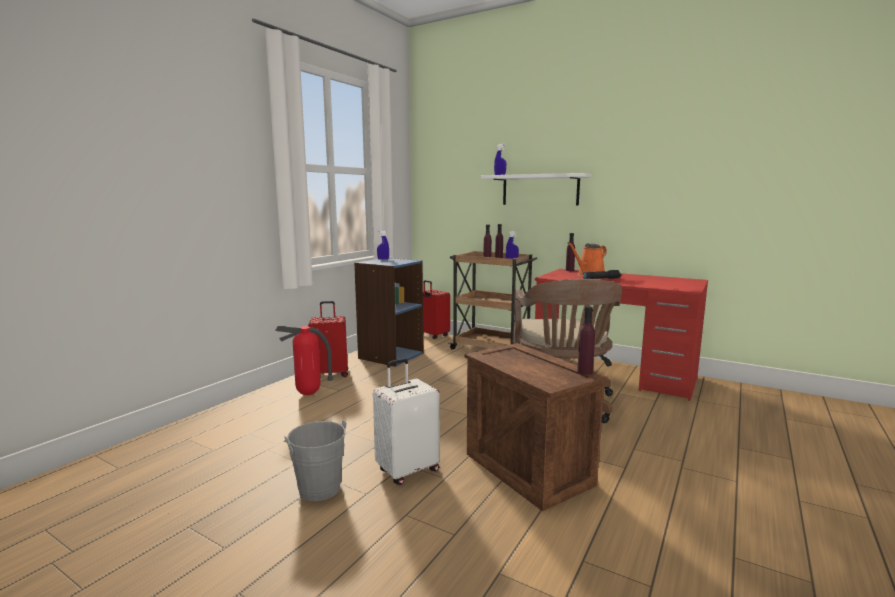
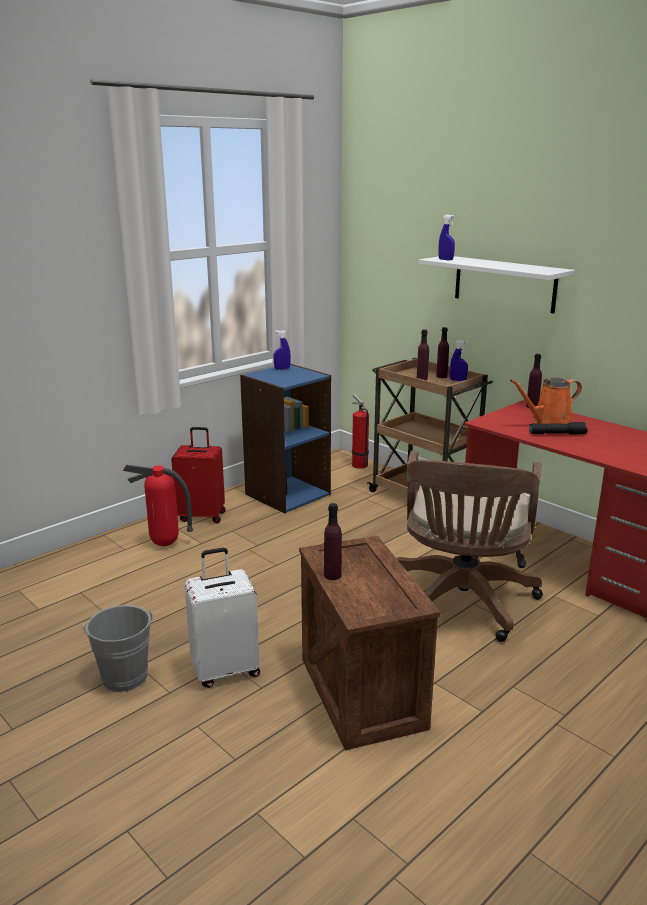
camera: 15 degrees right, 10 degrees up
red suitcase [423,280,450,339] -> fire extinguisher [352,394,369,469]
purple bottle [577,306,595,375] -> purple bottle moved to [324,503,342,580]

